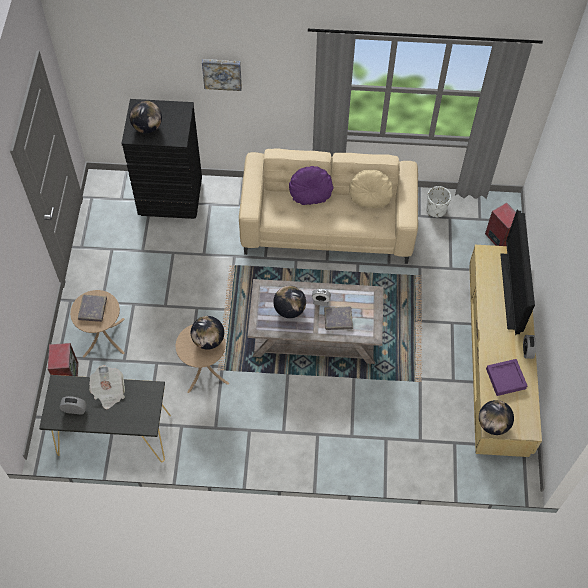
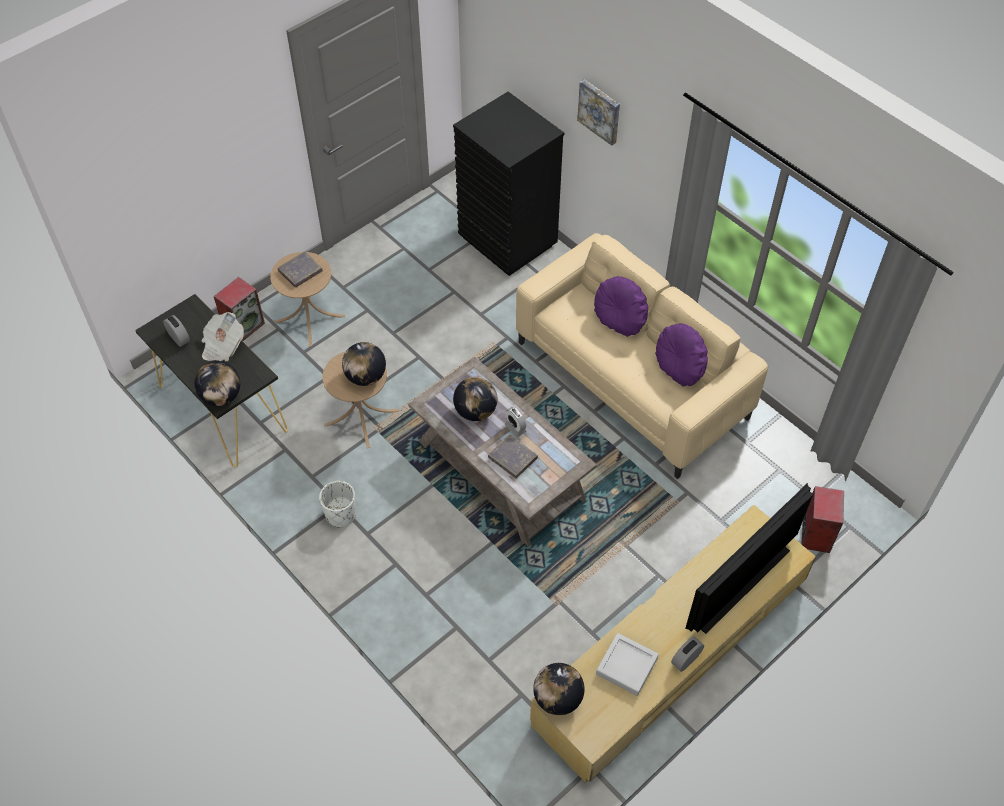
camera: 45 degrees right, 5 degrees down
globe [129,100,162,133] -> globe moved to [194,361,240,406]
beige pillow [349,169,393,208] -> purple pillow [655,324,708,386]
white planter [426,186,451,217] -> white planter moved to [319,481,356,528]
purple tray [486,359,527,396] -> grey tray [596,633,659,696]

